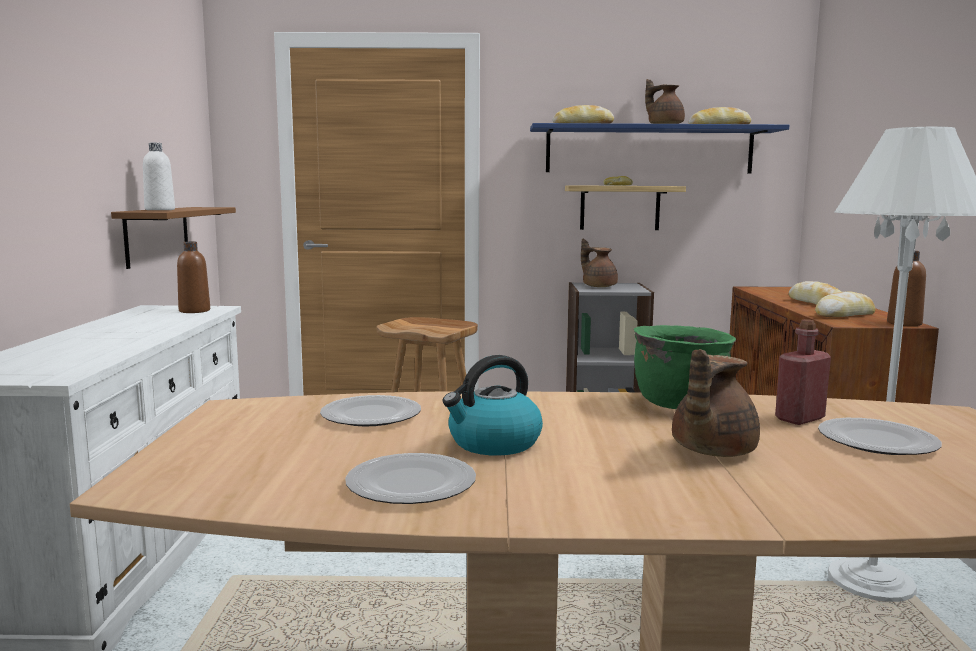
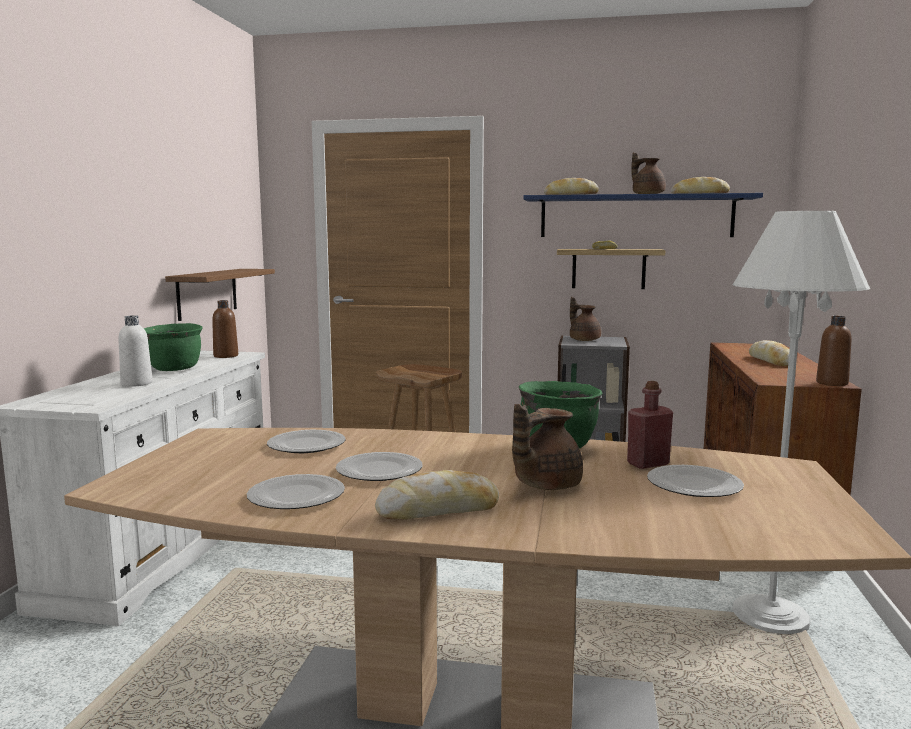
camera: 10 degrees right, 0 degrees up
white bottle [143,143,175,210] -> white bottle moved to [118,315,153,387]
kettle [443,355,543,456] -> plate [336,452,423,481]
bread [815,291,876,317] -> bread moved to [375,470,499,519]
none -> green cooking pot [144,323,203,371]

